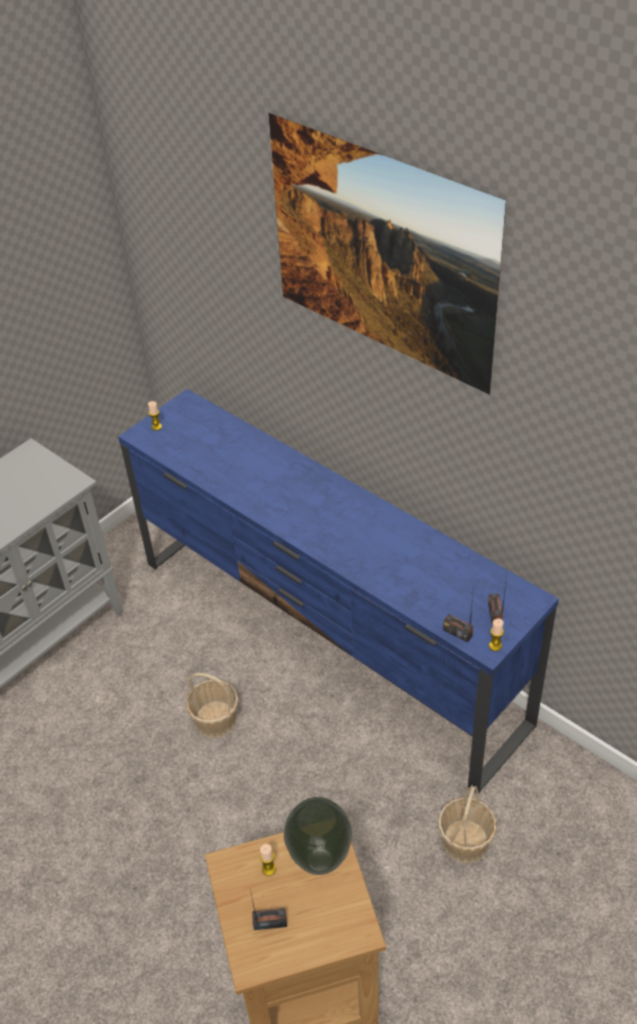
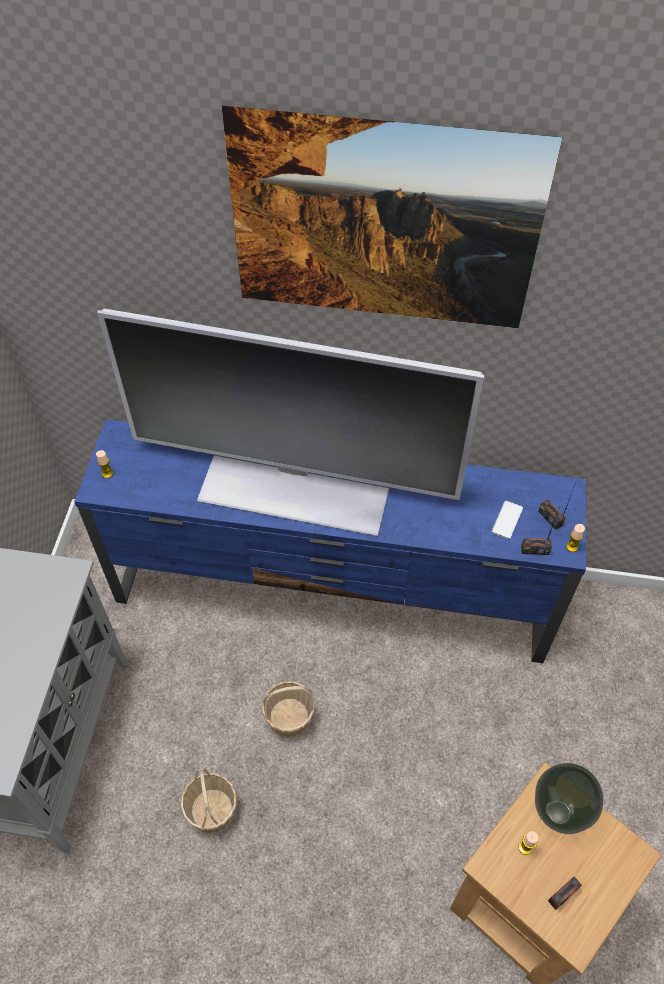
camera: 35 degrees left, 10 degrees up
basket [438,785,497,863] -> basket moved to [181,768,237,834]
none -> television [97,309,484,536]
none -> phone [492,501,523,539]

